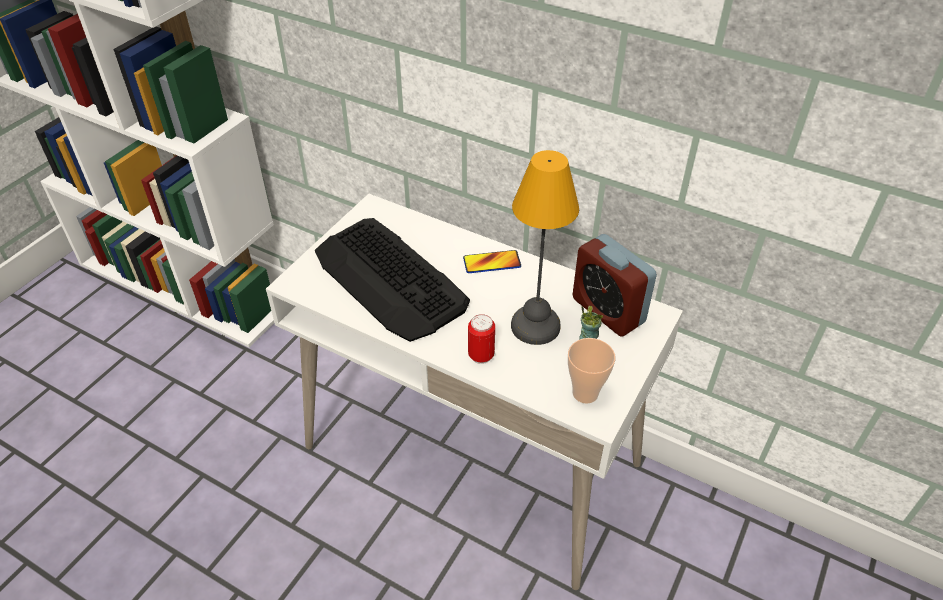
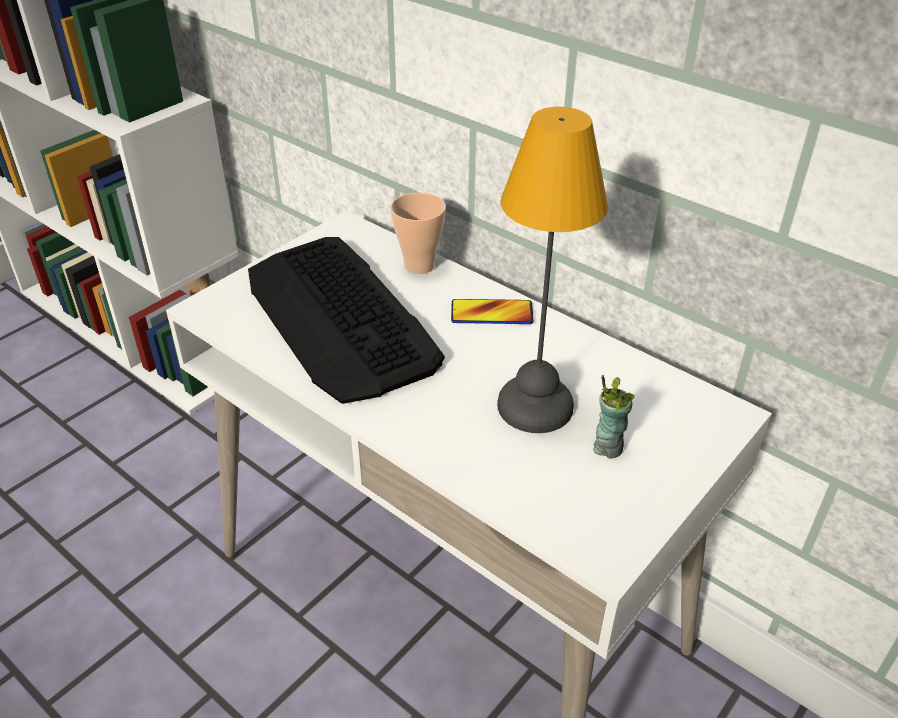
camera: 10 degrees right, 5 degrees down
can [468,314,495,364] -> none
cup [568,338,616,404] -> cup moved to [390,192,446,274]
alarm clock [573,234,657,337] -> none

